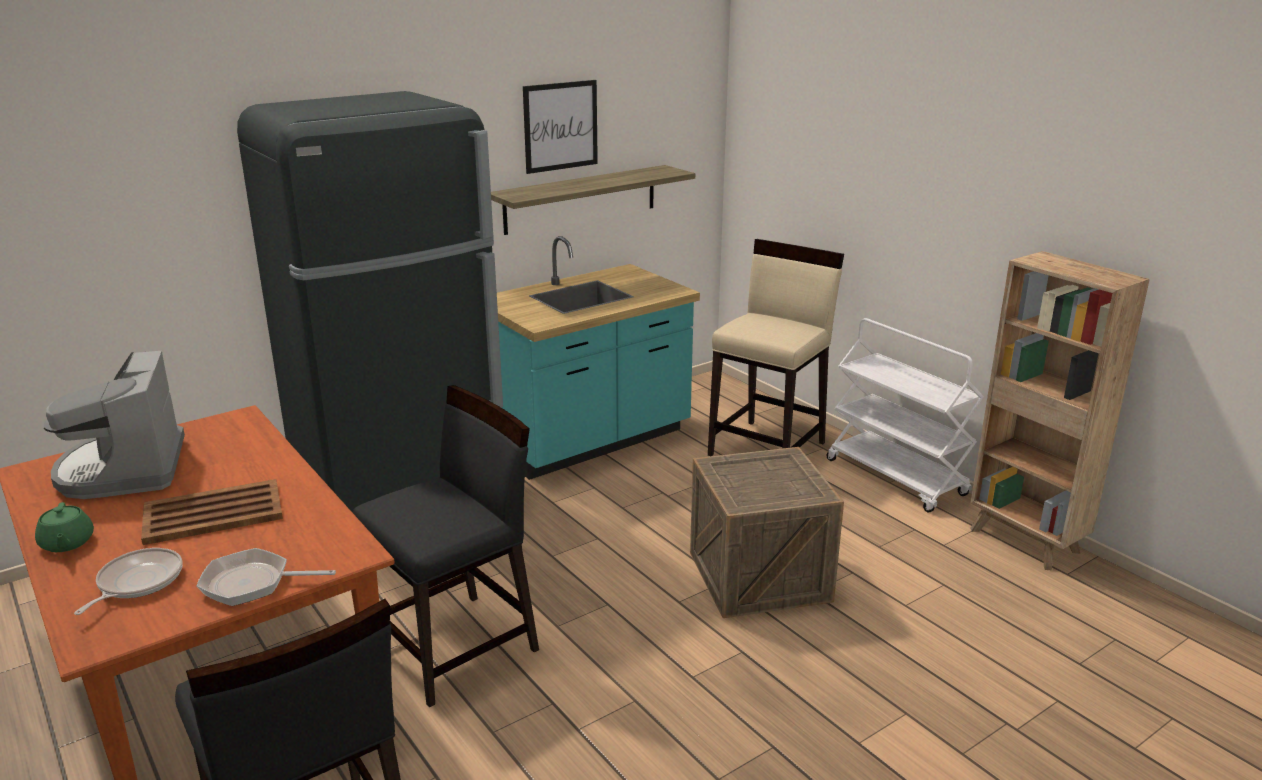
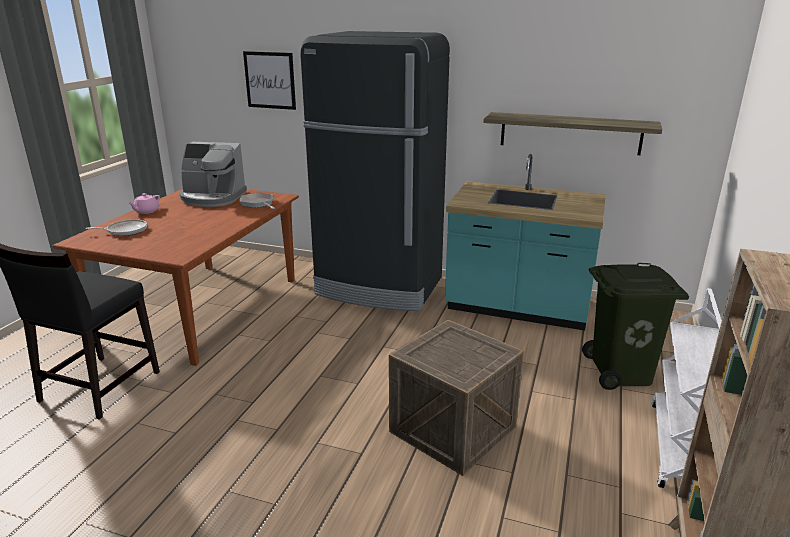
camera: 55 degrees right, 0 degrees up
green teapot [35,502,94,552] -> pink teapot [129,193,160,214]
coffee machine [44,351,185,499] -> coffee machine turned 120 degrees counterclockwise [180,142,247,207]
brown tray [141,479,283,545] -> none
frying pan [196,548,336,606] -> frying pan moved to [240,192,275,209]
black chair [353,385,539,707] -> none
picture [523,80,598,174] -> picture moved to [243,51,296,110]
beige stool [708,239,844,456] -> green trash can [582,263,689,390]

